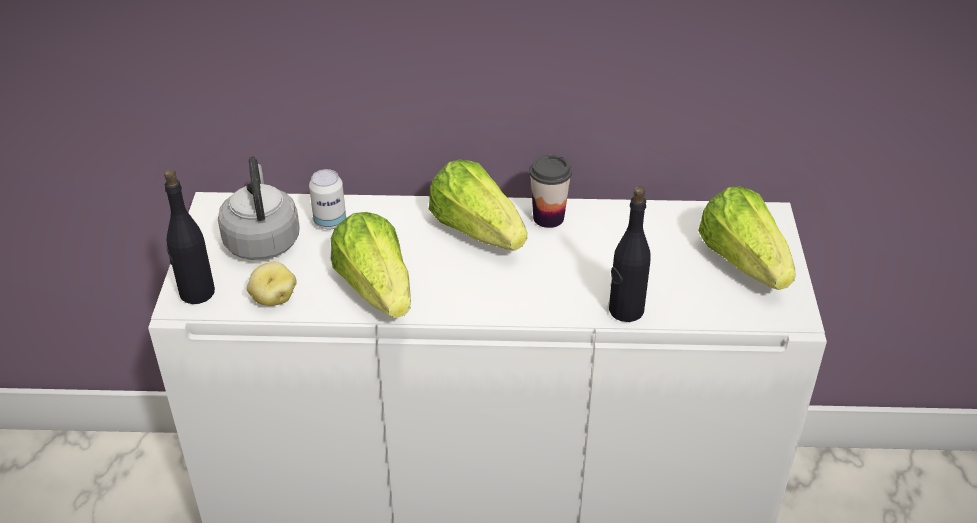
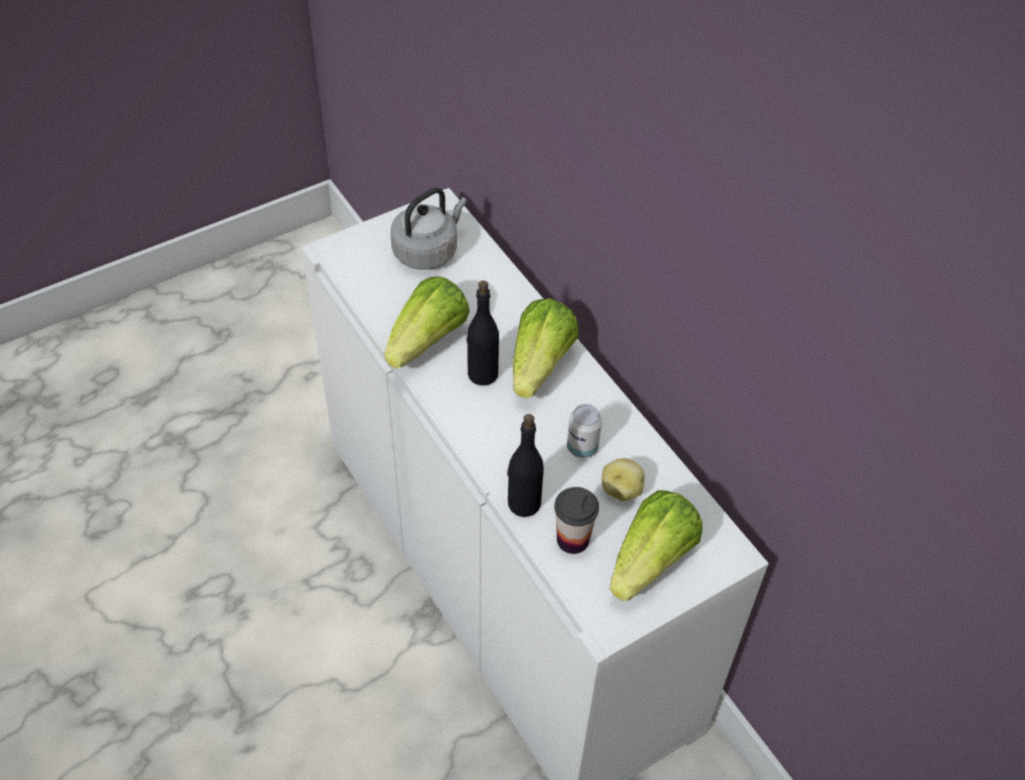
camera: 55 degrees right, 10 degrees up
black bottle [164,170,215,304] -> black bottle moved to [466,280,499,386]
potato [247,262,297,306] -> potato moved to [602,458,645,501]
can [309,169,346,229] -> can moved to [567,404,602,458]
cup [529,155,572,228] -> cup moved to [554,487,599,554]

